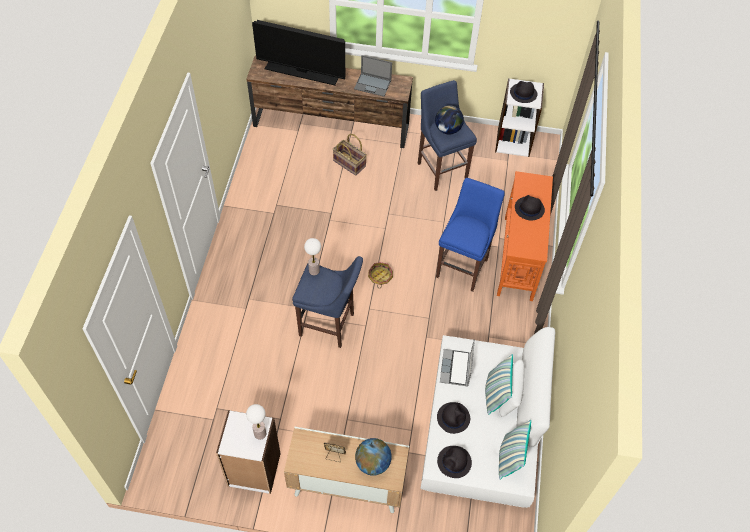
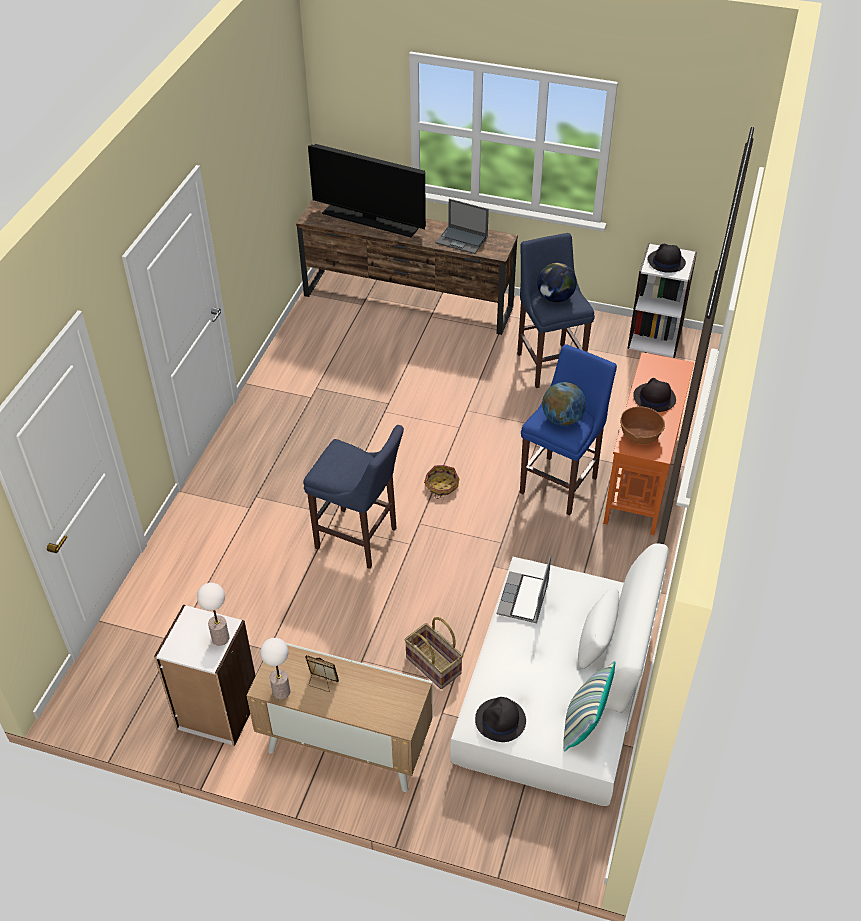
camera: 10 degrees right, 10 degrees down
table lamp [304,238,321,275] -> table lamp moved to [260,638,290,700]
basket [333,134,367,175] -> basket moved to [405,617,463,689]
globe [355,438,392,476] -> globe moved to [542,382,586,426]
black hat [437,402,470,434] -> none
pillow [485,354,513,415] -> none
none -> brown bowl [620,406,665,444]

